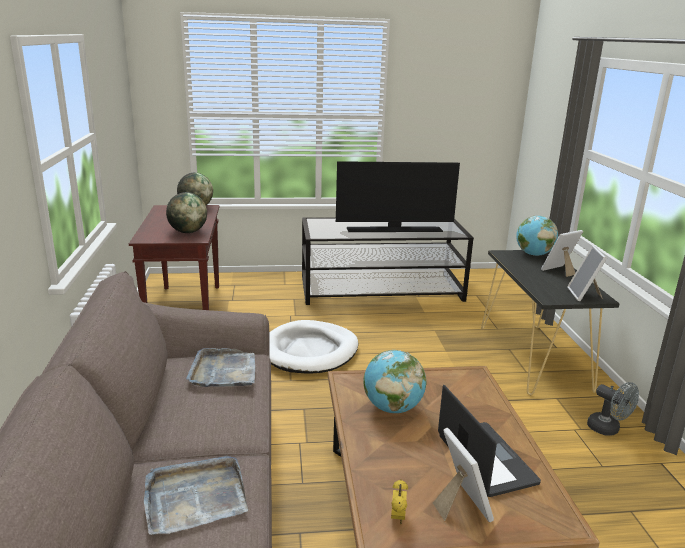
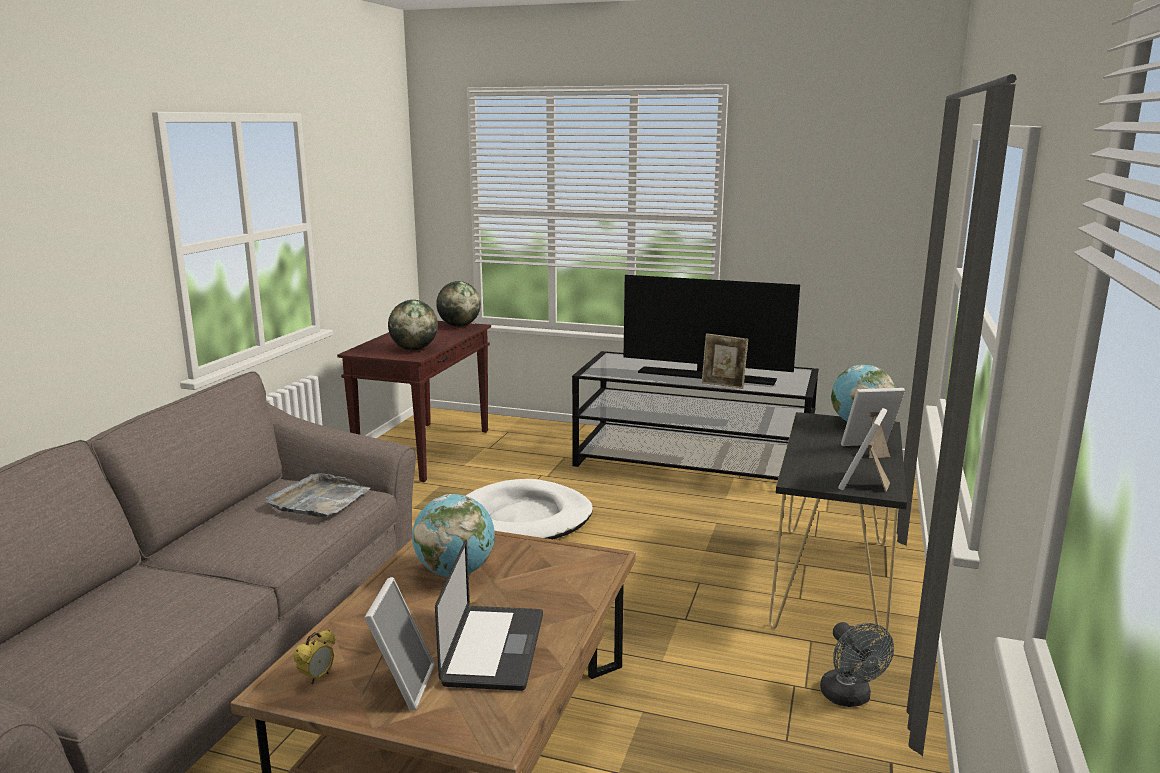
camera: 25 degrees right, 5 degrees down
grey tray [144,456,248,535] -> none
none -> picture frame [702,333,748,389]

